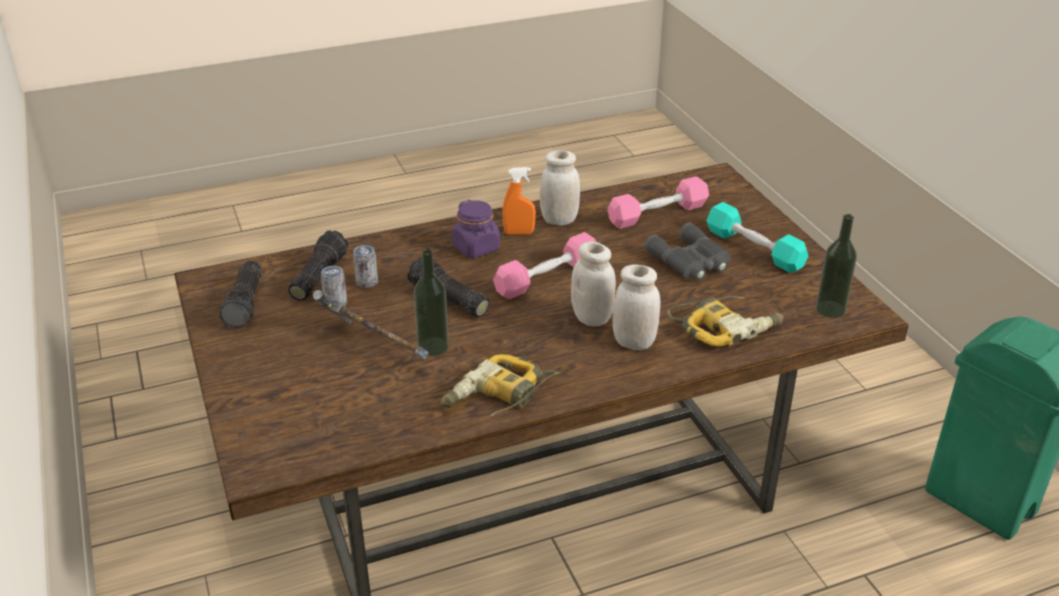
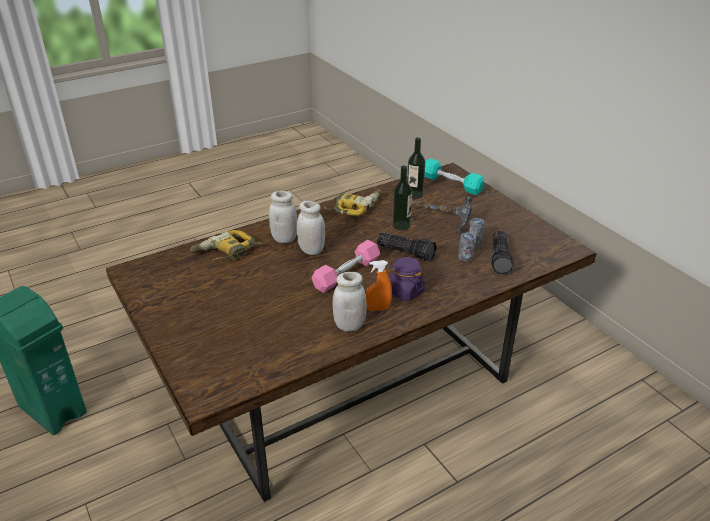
camera: 170 degrees right, 0 degrees up
flashlight [219,261,262,329] -> none
pink dumbbell [608,176,709,229] -> none
grey binoculars [644,223,731,280] -> none
turquoise dumbbell [707,202,808,273] -> turquoise dumbbell moved to [425,158,484,195]
bottle [816,214,857,318] -> bottle moved to [407,137,425,199]

